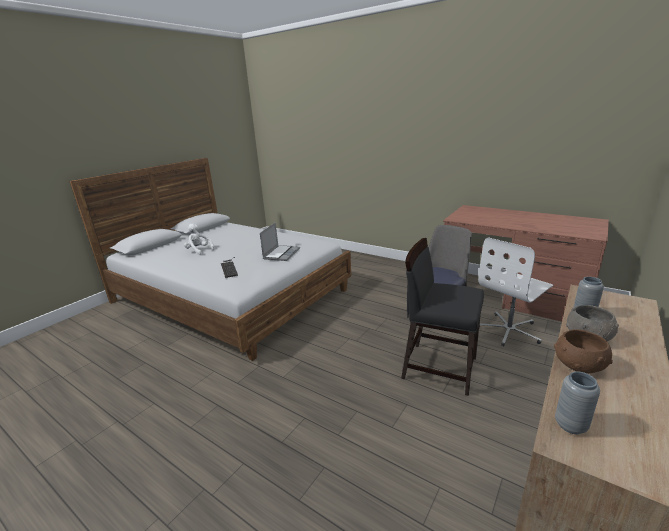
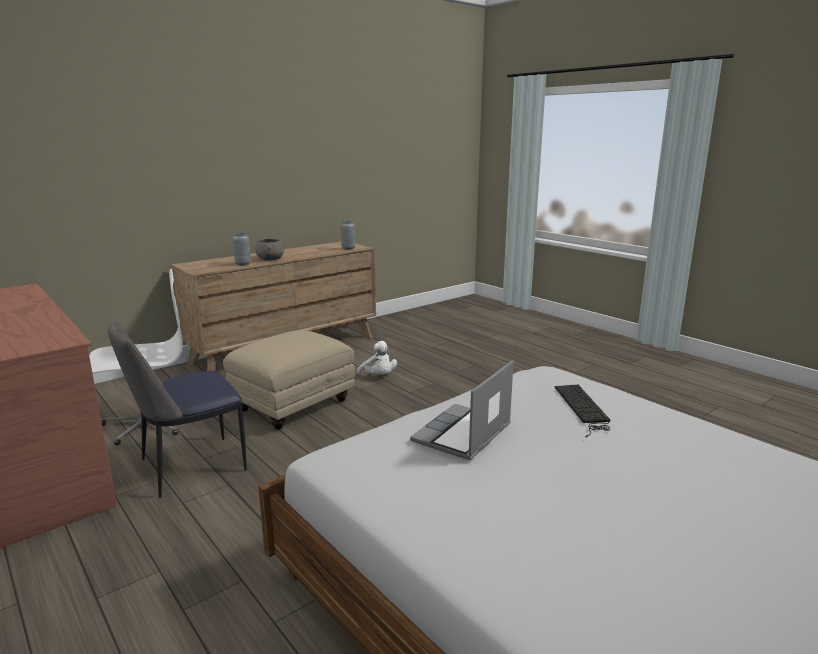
camera: 165 degrees left, 5 degrees down
white plush toy [184,224,215,255] -> white plush toy moved to [357,341,397,375]
black chair [401,238,484,396] -> beige ottoman [223,330,355,430]
brown bowl [554,329,613,373] -> none

